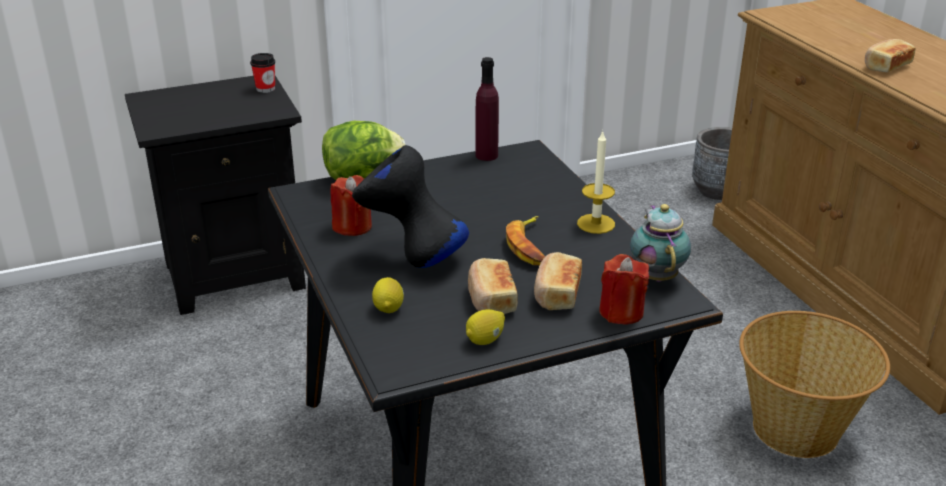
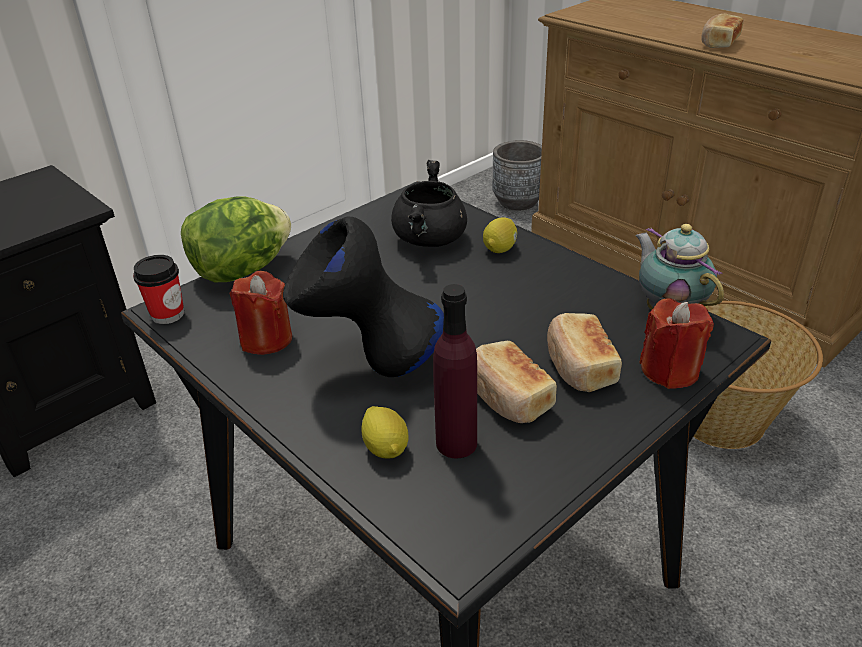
camera: 20 degrees left, 5 degrees up
cup [250,53,275,93] -> cup moved to [133,255,184,324]
lemon [466,309,505,345] -> lemon moved to [483,217,517,253]
purple bottle [475,57,499,161] -> purple bottle moved to [433,284,477,458]
banana [506,216,545,265] -> none
candle [577,131,615,234] -> none
none -> black cooking pot [391,160,467,247]

